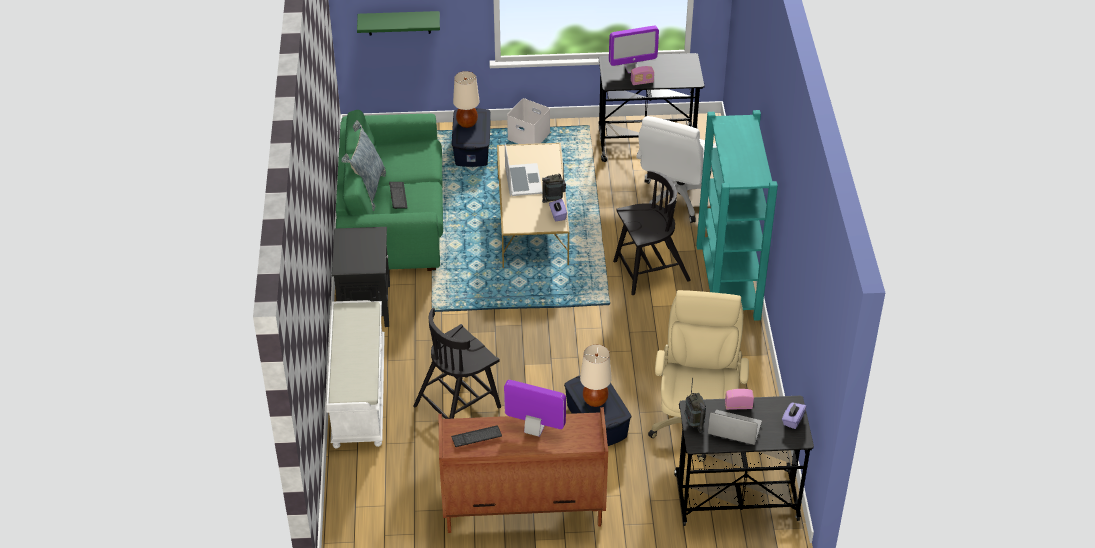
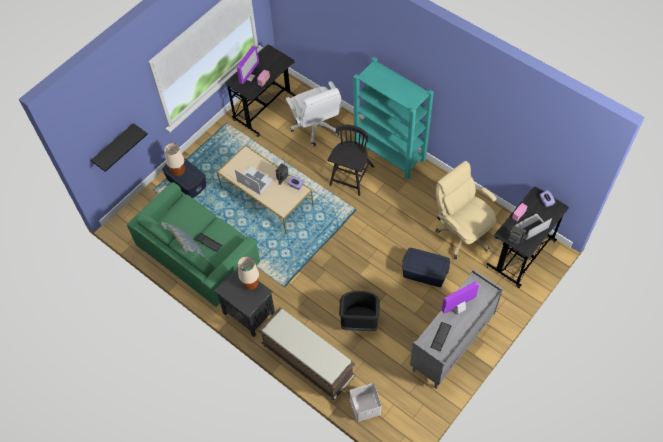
camera: 45 degrees left, 15 degrees up
white bench [326,300,385,448] -> brown bench [258,307,355,400]
green shelf [357,11,440,36] -> black shelf [91,123,148,172]
black chair [413,308,501,419] -> black trash can [339,291,380,331]
brown cabinet [439,407,608,533] -> grey cabinet [410,269,503,389]
white storage box [507,98,550,144] -> white storage box moved to [350,383,382,422]
beige table lamp [580,344,612,407] -> beige table lamp moved to [238,256,259,290]

